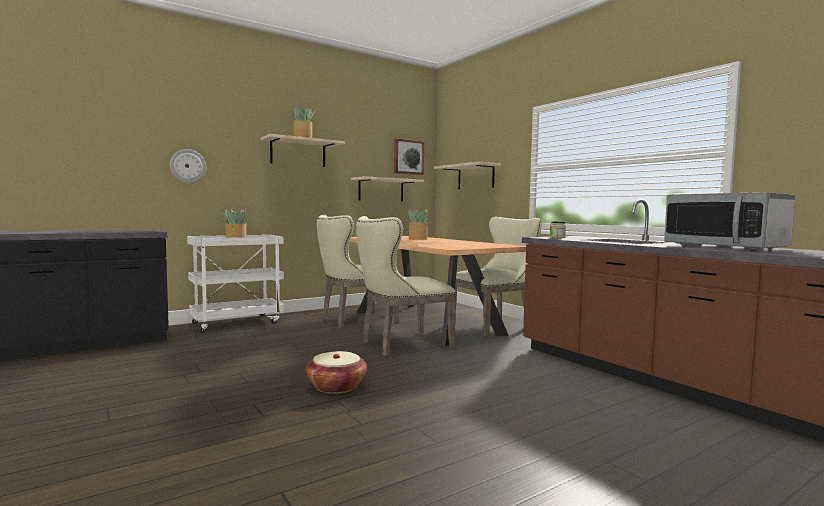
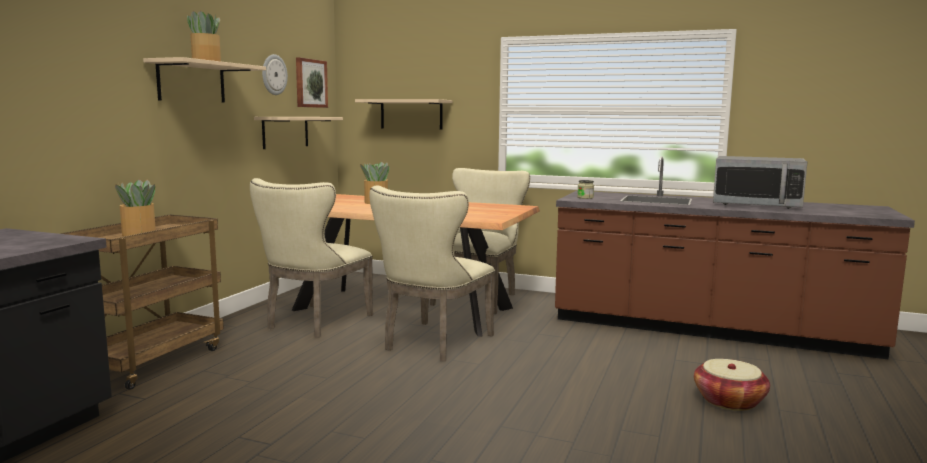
camera: 35 degrees left, 5 degrees up
wall clock [170,149,206,183] -> wall clock moved to [262,54,288,95]
white cart [187,235,284,333] -> brown cart [61,215,224,390]
basket [306,351,367,394] -> basket moved to [694,359,770,411]

